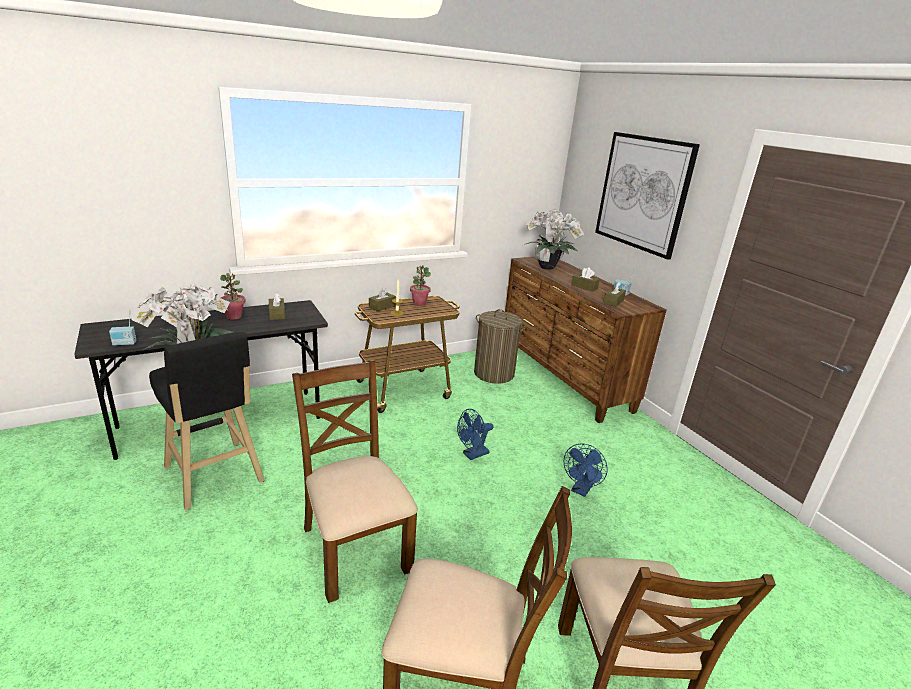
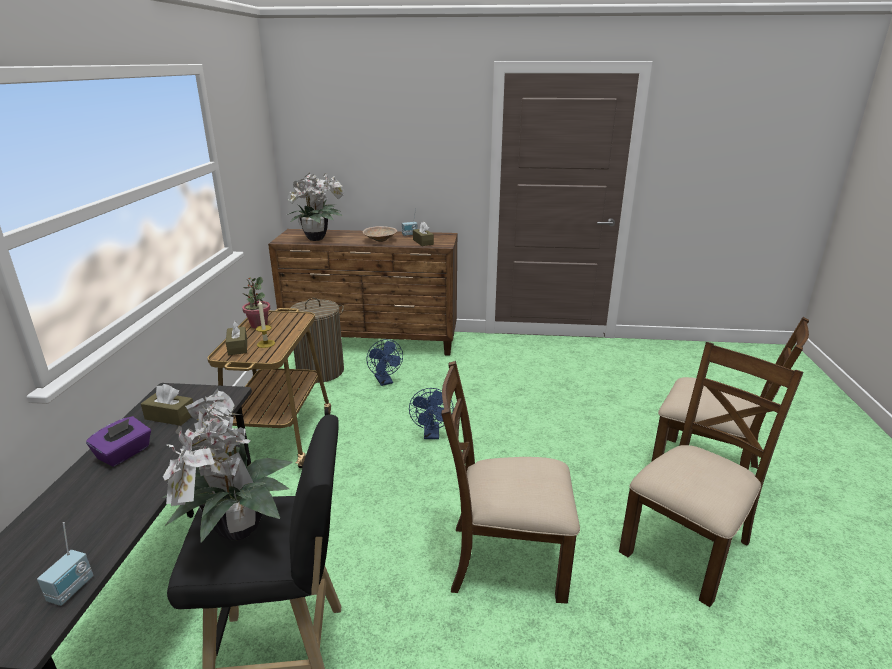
camera: 55 degrees left, 0 degrees up
potted plant [220,273,246,320] -> purple tissue box [86,416,151,467]
blue fan [564,443,608,497] -> blue fan moved to [367,339,403,386]
brown tissue box [571,267,600,291] -> beige bowl [362,226,397,242]
picture [595,132,700,260] -> none

